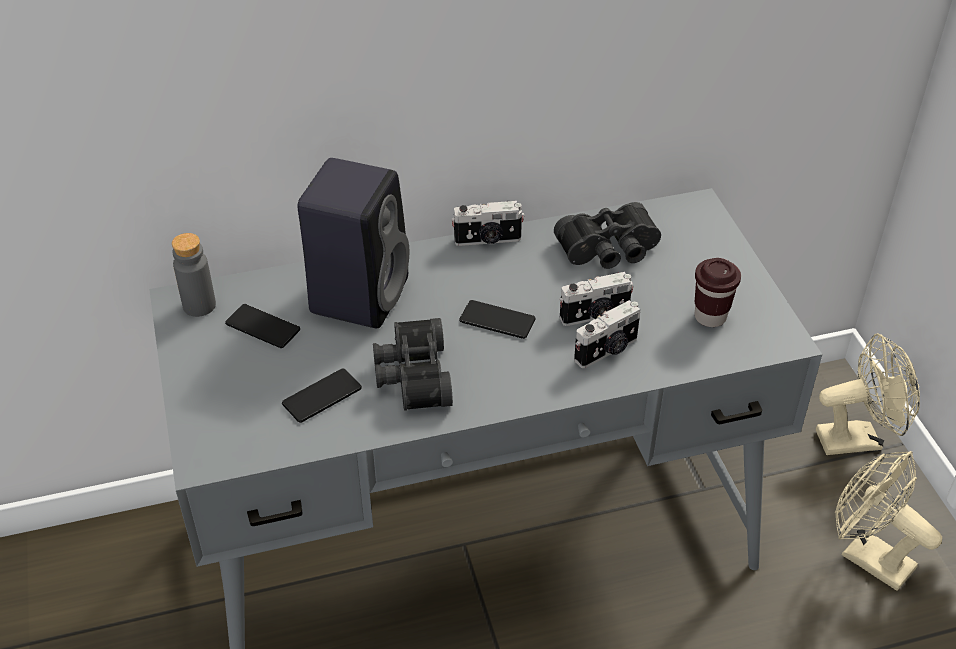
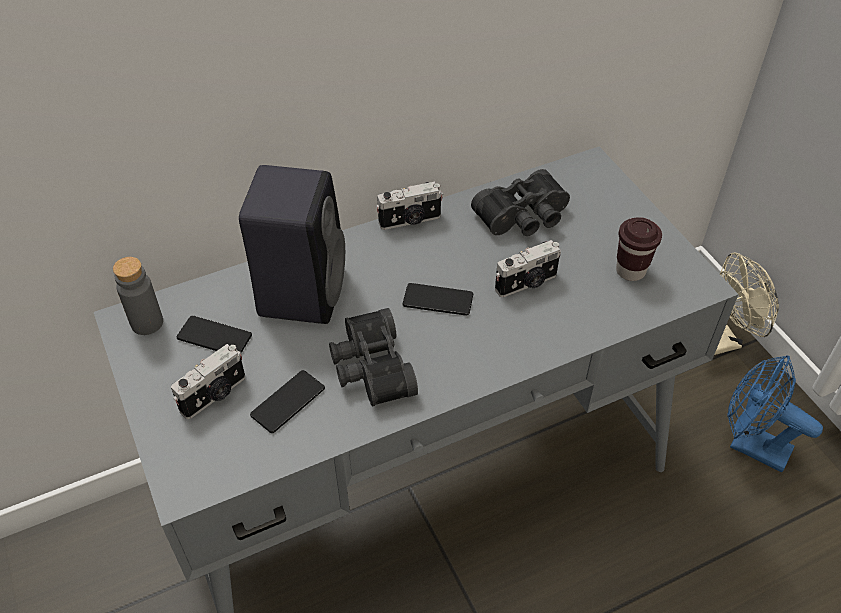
camera: 10 degrees left, 5 degrees up
camera [574,300,640,368] -> camera moved to [171,344,245,419]
beige fan [835,451,942,591] -> blue fan [727,356,823,472]

